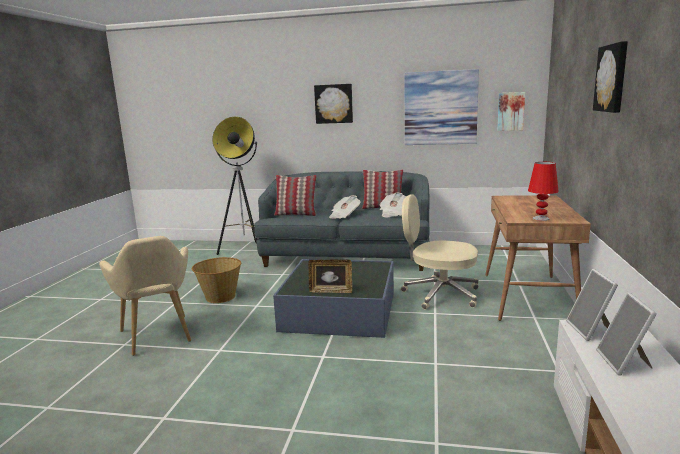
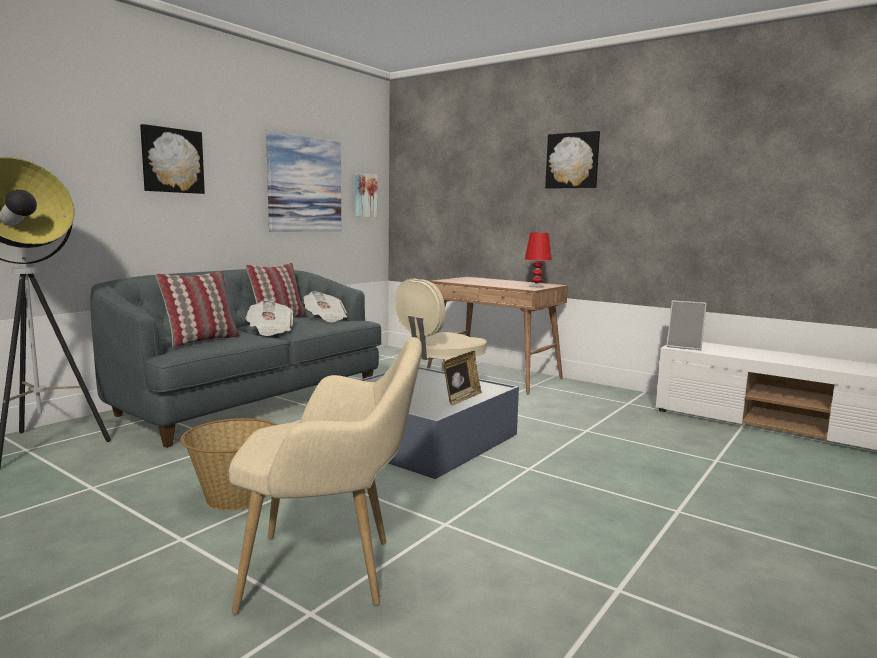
camera: 65 degrees left, 5 degrees down
picture frame [596,293,657,376] -> none

